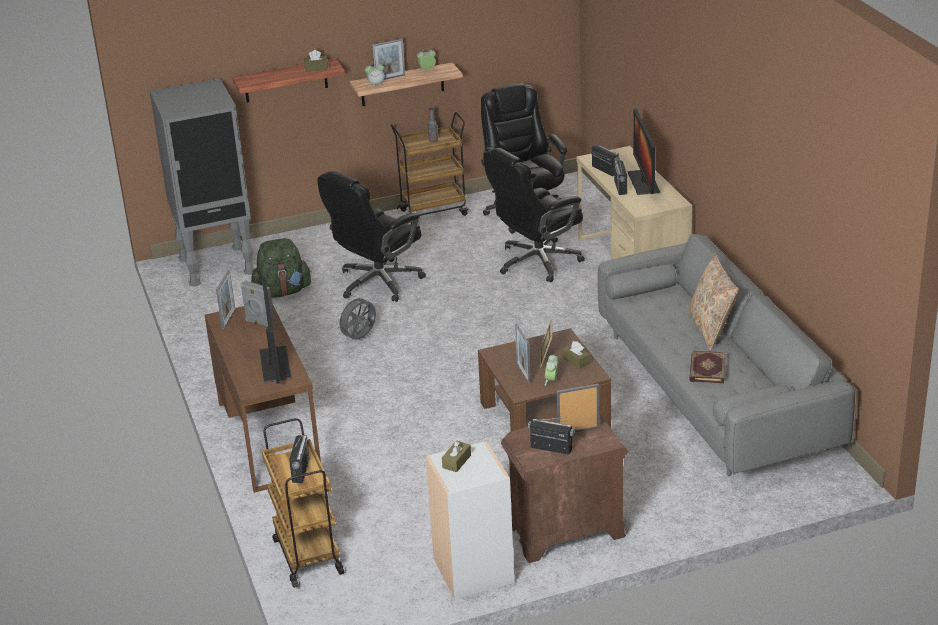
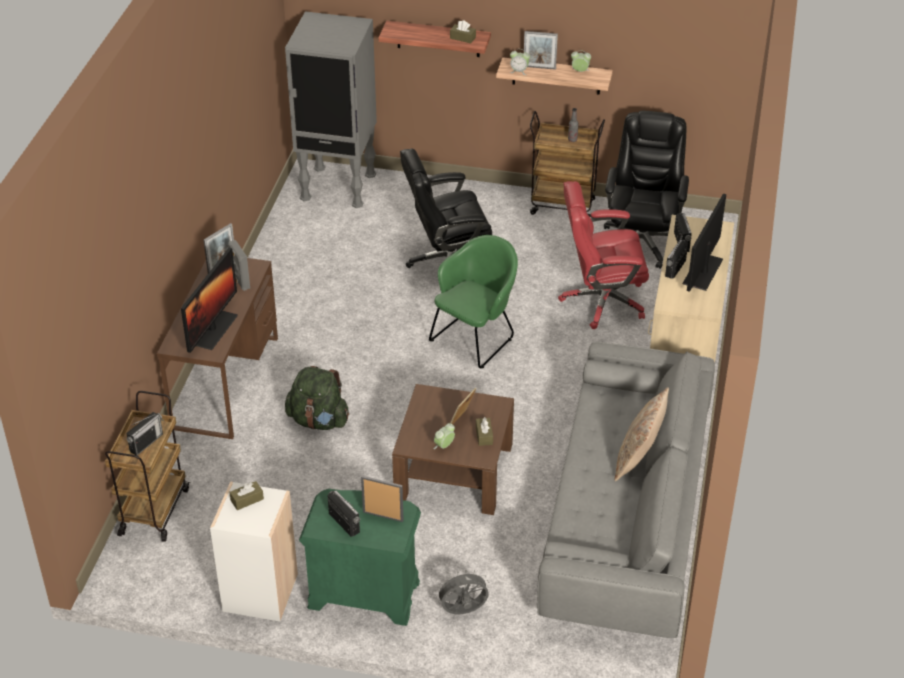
camera: 30 degrees right, 10 degrees up
green backpack [251,238,312,297] -> green backpack moved to [285,366,349,430]
grey fan [336,295,376,340] -> grey fan moved to [435,570,489,614]
black office chair [483,148,585,282] -> red office chair [558,181,649,329]
brown nightstand [501,414,628,563] -> green nightstand [299,489,421,626]
picture frame [515,323,531,384] -> none
book [689,351,726,384] -> none
none -> green armchair [429,235,518,368]

